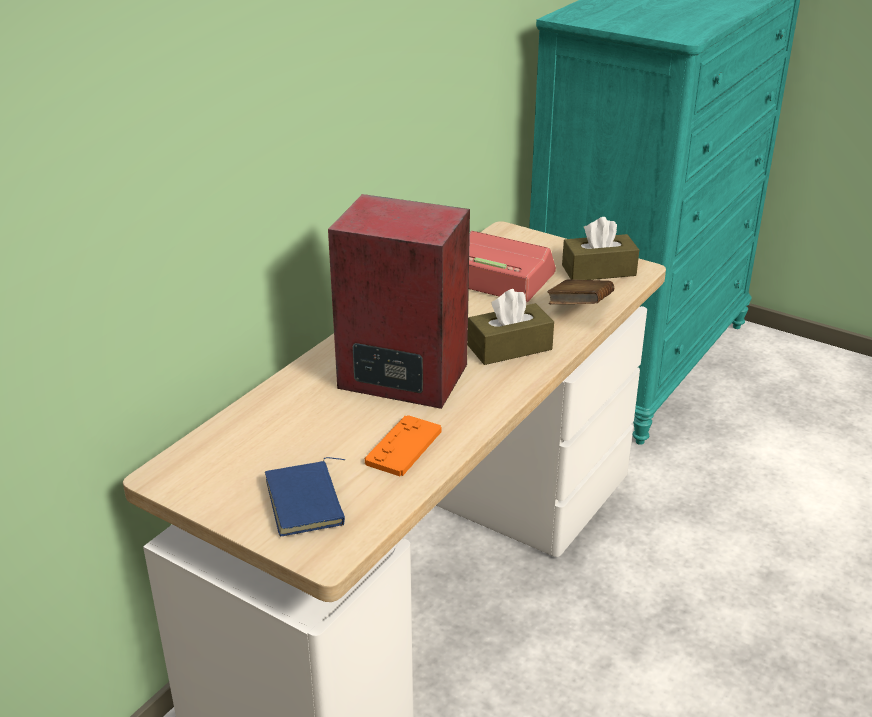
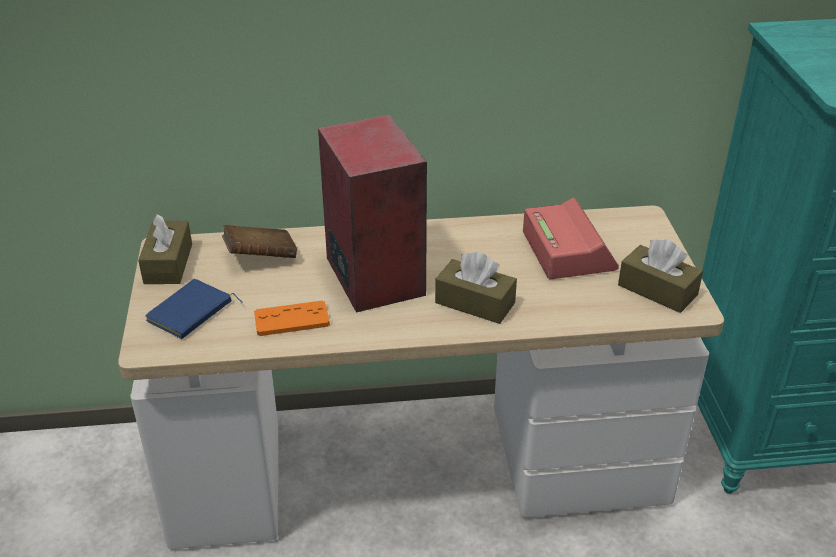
camera: 50 degrees right, 5 degrees up
brown book [547,279,614,304] -> brown book moved to [222,225,297,258]
none -> brown tissue box [138,214,192,284]

